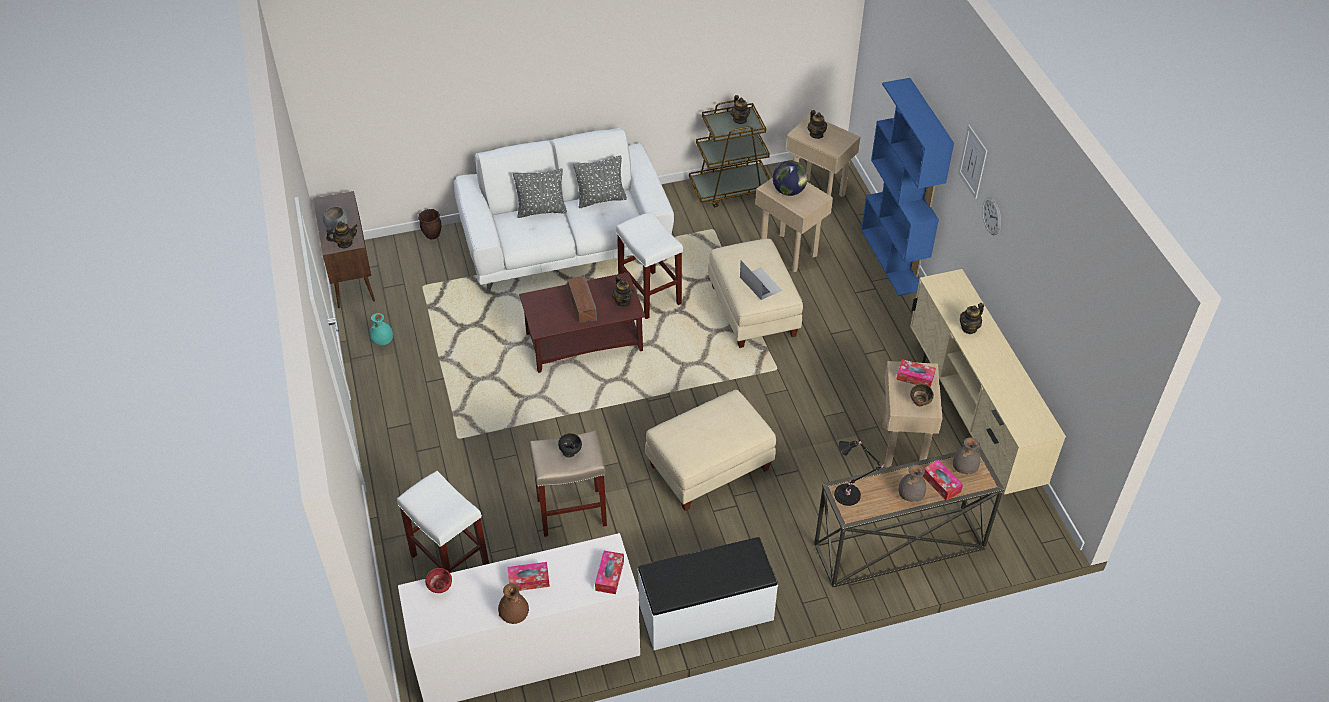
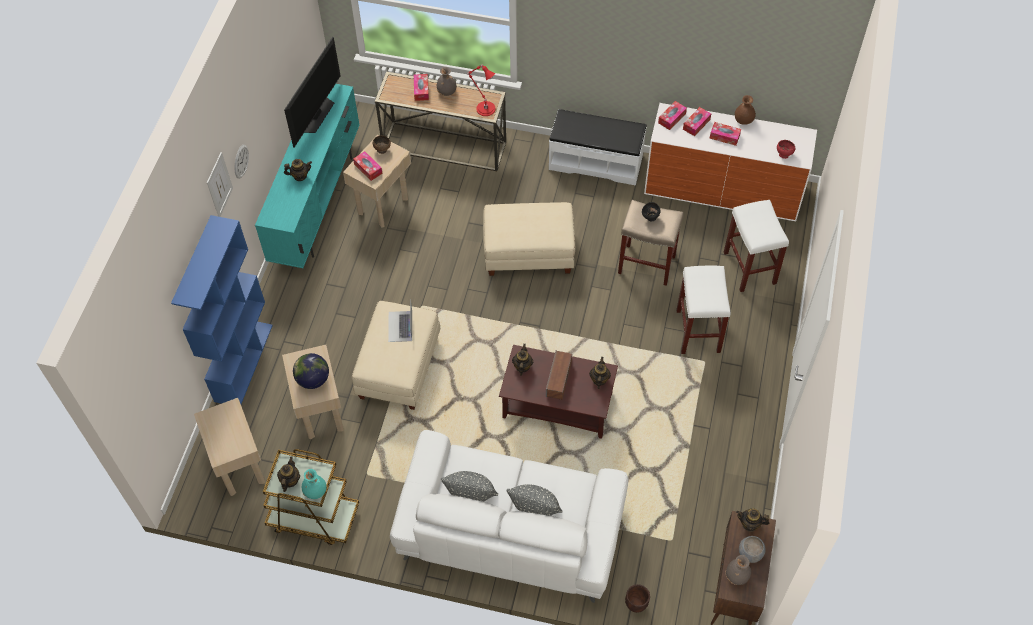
camera: 150 degrees left, 10 degrees up
turquoise vase [370,313,393,345] -> turquoise vase moved to [302,469,327,499]
white stool [616,211,683,319] -> white stool moved to [676,265,731,354]
teapot [808,110,827,139] -> teapot moved to [589,357,611,389]
black table lamp [834,440,884,506] -> red table lamp [466,64,495,116]
beige tv stand [910,269,1066,495] -> turquoise tv stand [255,84,360,268]
grey vase [953,437,980,474] -> grey vase moved to [726,555,751,585]
none -> television [284,37,341,148]
none -> tissue box [683,107,711,136]

